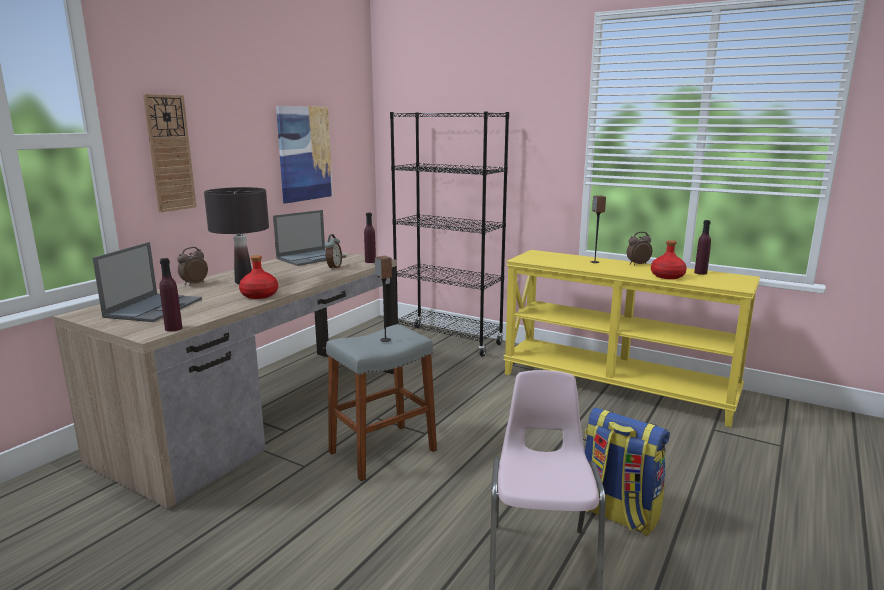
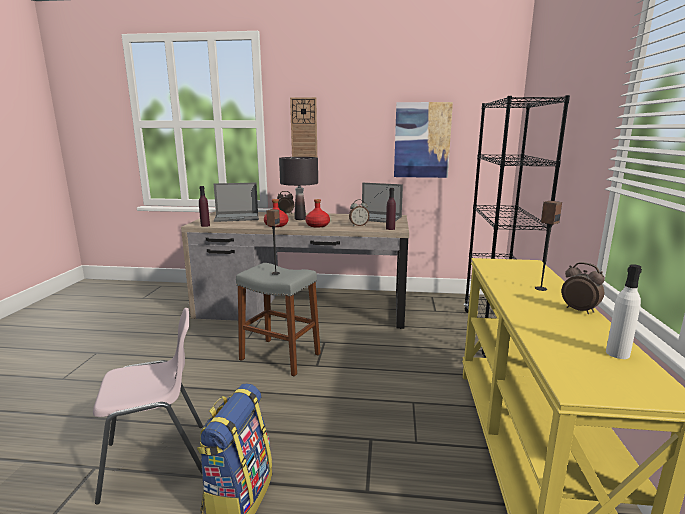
camera: 65 degrees right, 0 degrees up
red bottle [651,240,687,279] -> red bottle moved to [305,199,330,228]
purple bottle [694,220,711,275] -> white bottle [606,264,642,359]

